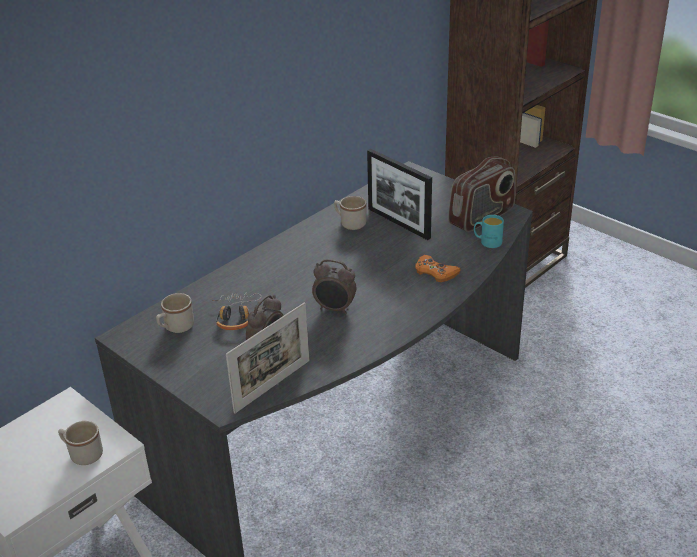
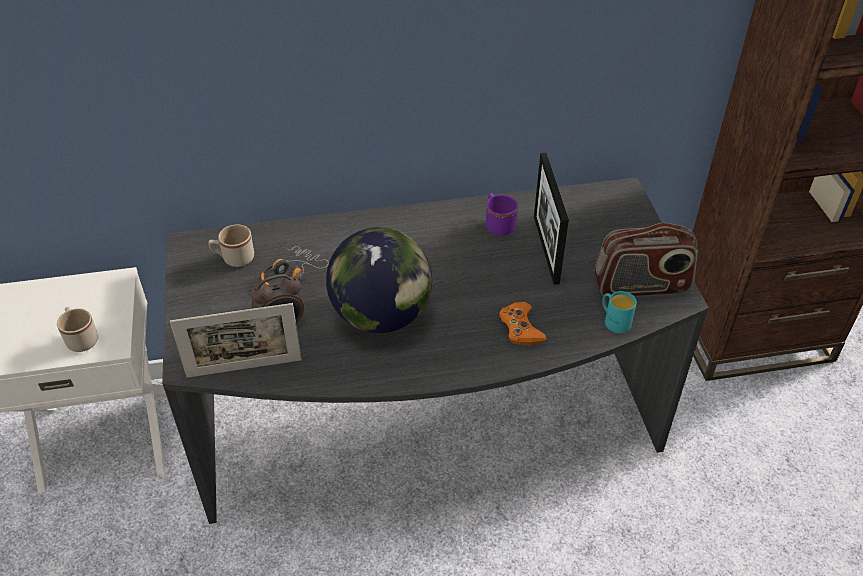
camera: 35 degrees right, 10 degrees up
alarm clock [312,259,356,314] -> globe [326,227,432,333]
beige mug [334,196,366,230] -> purple mug [486,193,518,236]

